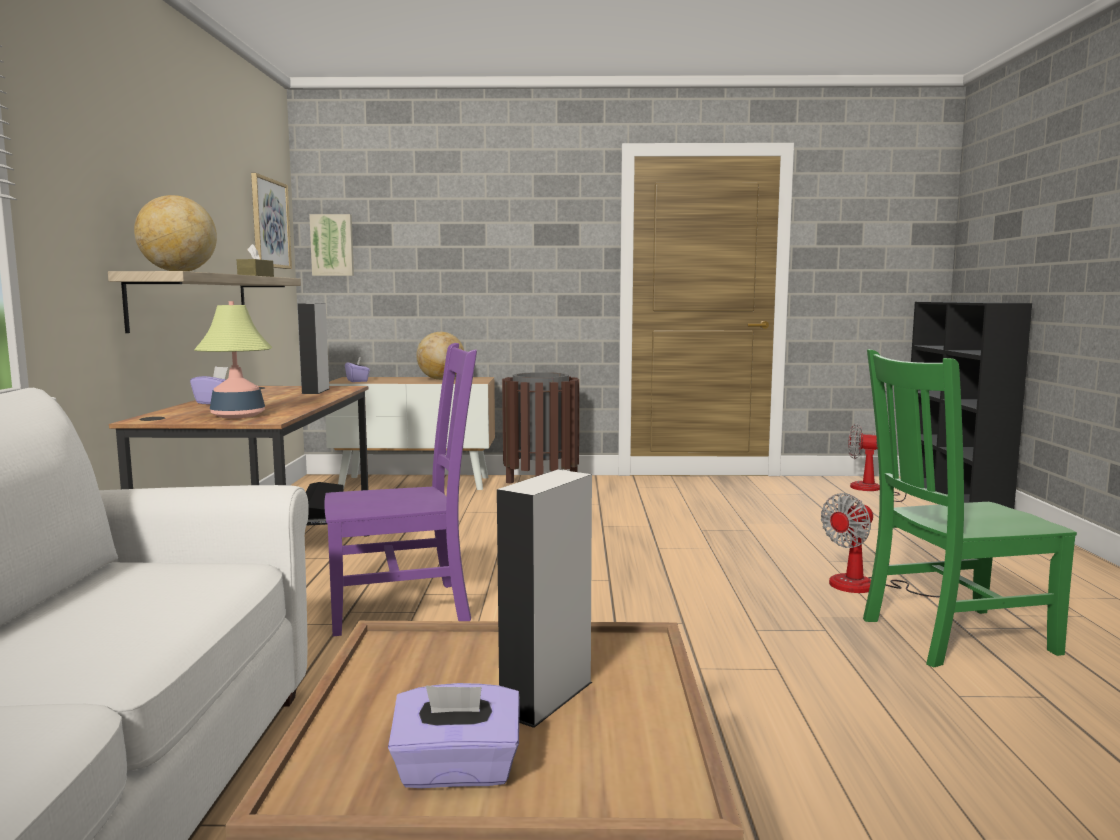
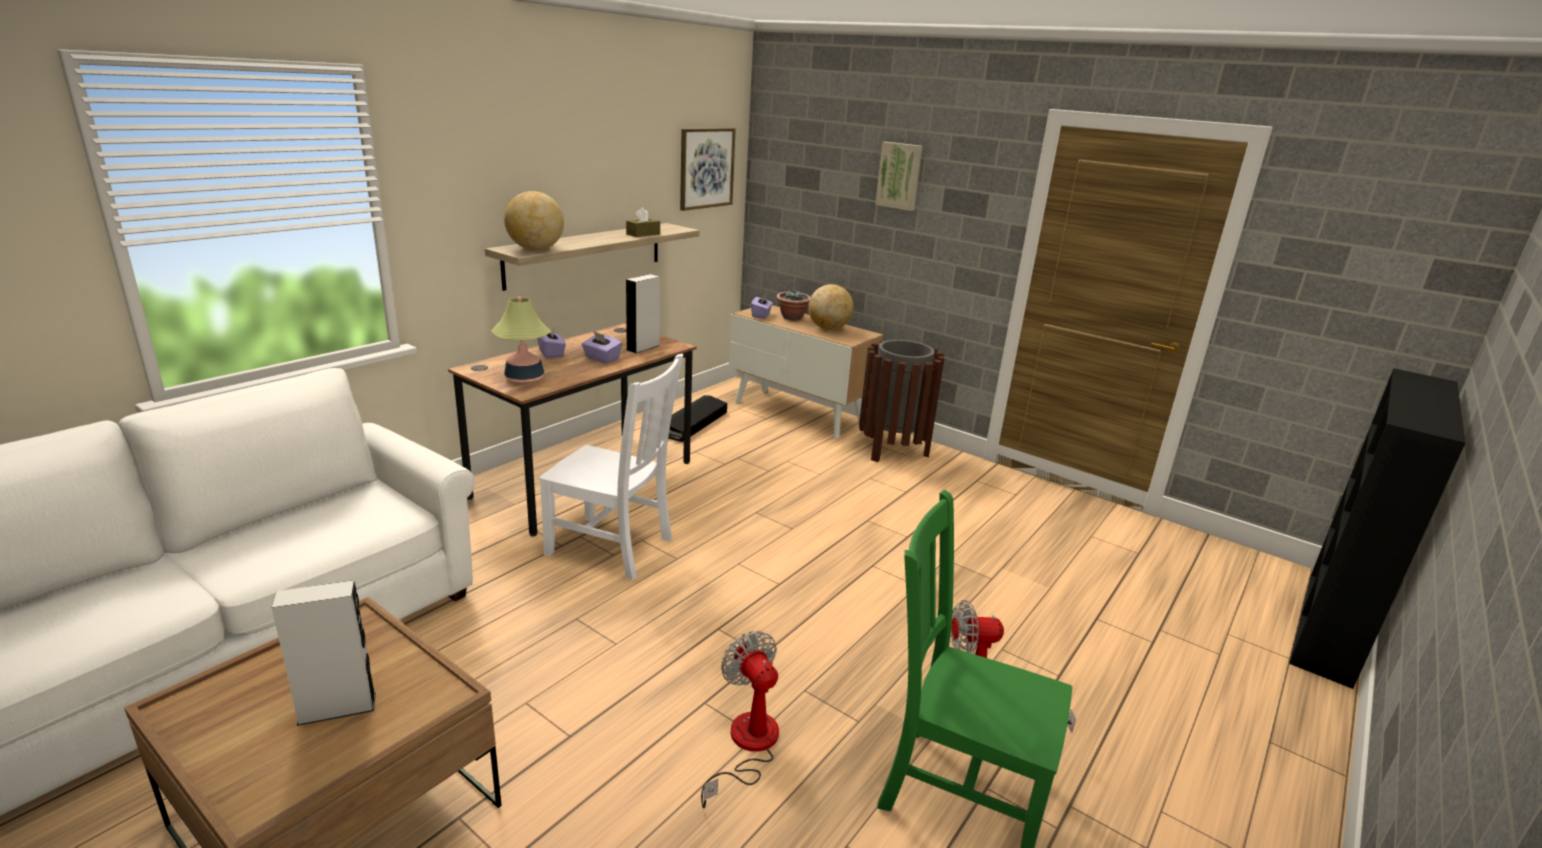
camera: 35 degrees right, 15 degrees up
picture [309,214,354,276] -> picture moved to [875,142,923,211]
purple chair [324,343,477,636] -> white chair [539,354,683,580]
purple tissue box [388,683,520,788] -> purple tissue box moved to [582,331,622,363]
fan [848,424,907,502] -> fan moved to [701,631,779,809]
none -> potted plant [776,290,811,320]

